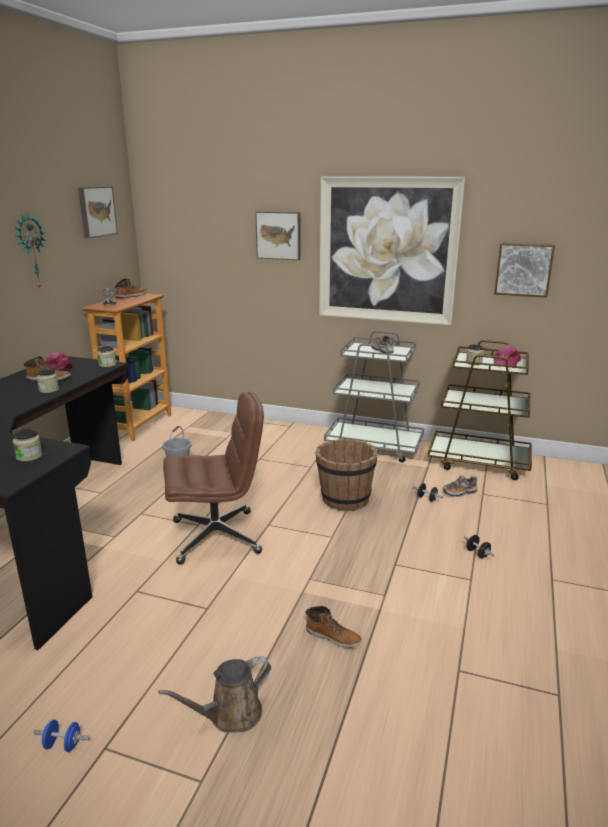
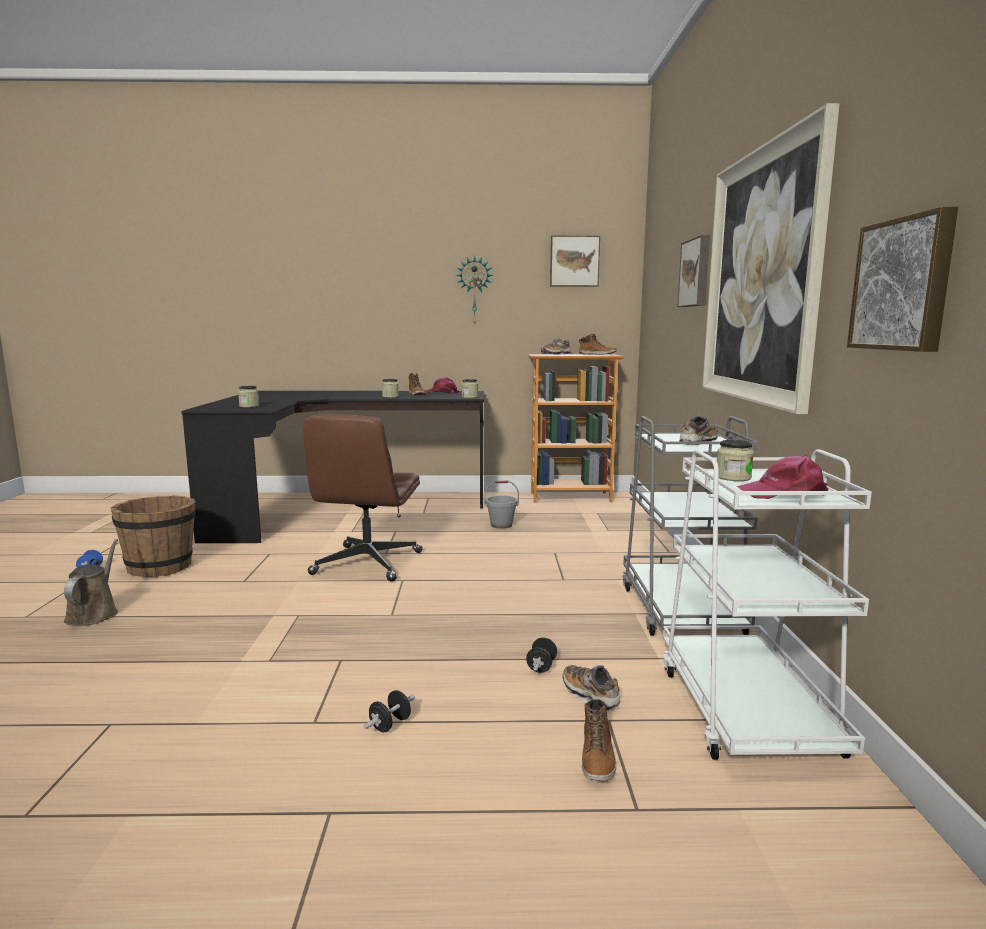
camera: 70 degrees right, 10 degrees down
brown watering can [158,656,271,733] -> brown watering can turned 45 degrees clockwise [64,539,118,626]
brown office chair [163,392,264,565] -> brown office chair turned 45 degrees clockwise [303,414,423,582]
boot [305,606,362,648] -> boot moved to [582,699,616,781]
brown bucket [315,439,378,511] -> brown bucket moved to [111,495,196,577]
brown cart [428,340,532,480] -> white cart [663,449,872,760]

